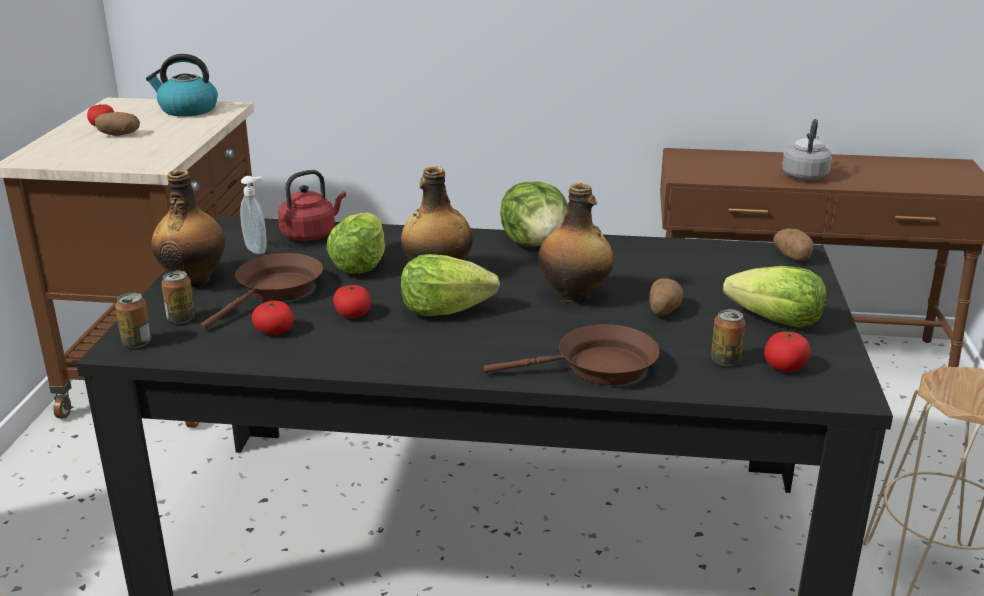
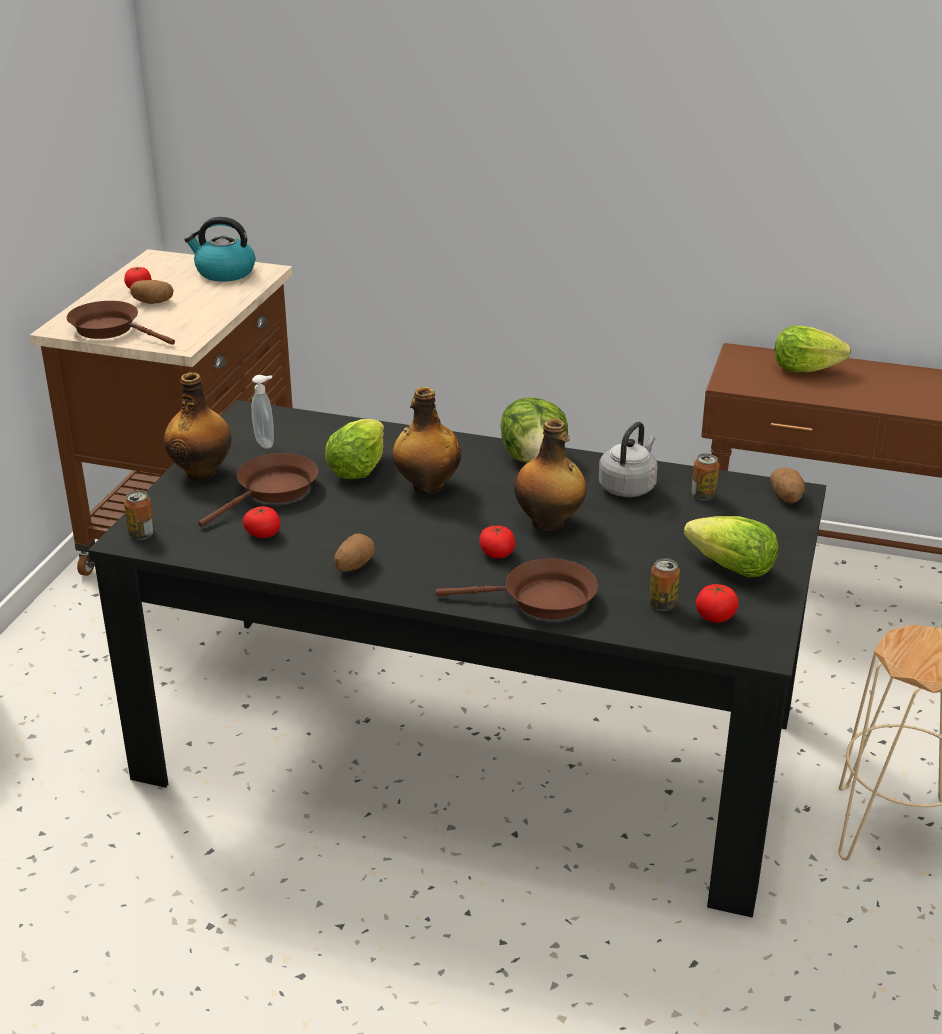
camera: 10 degrees right, 5 degrees up
can [161,271,195,324] -> can moved to [691,453,719,501]
red kettle [278,170,346,241] -> none
tomato [333,285,371,318] -> tomato moved to [479,525,515,558]
lettuce [401,254,500,316] -> lettuce moved to [775,325,851,372]
potato [649,278,683,316] -> potato moved to [334,533,375,572]
grey kettle [782,119,832,180] -> grey kettle moved to [599,422,658,497]
none -> brown frying pan [67,301,175,345]

